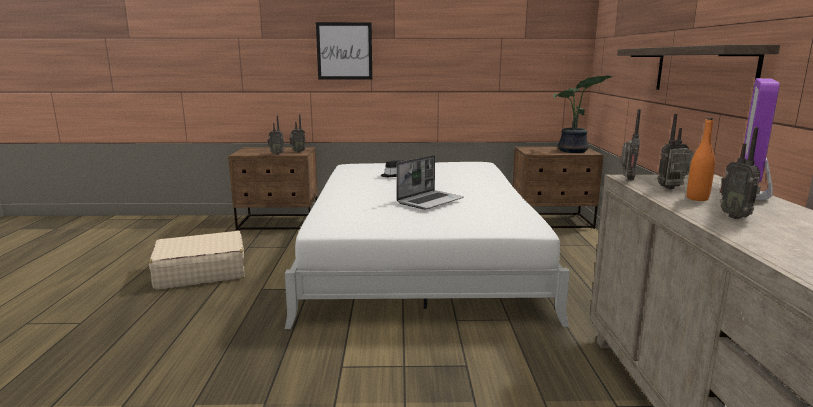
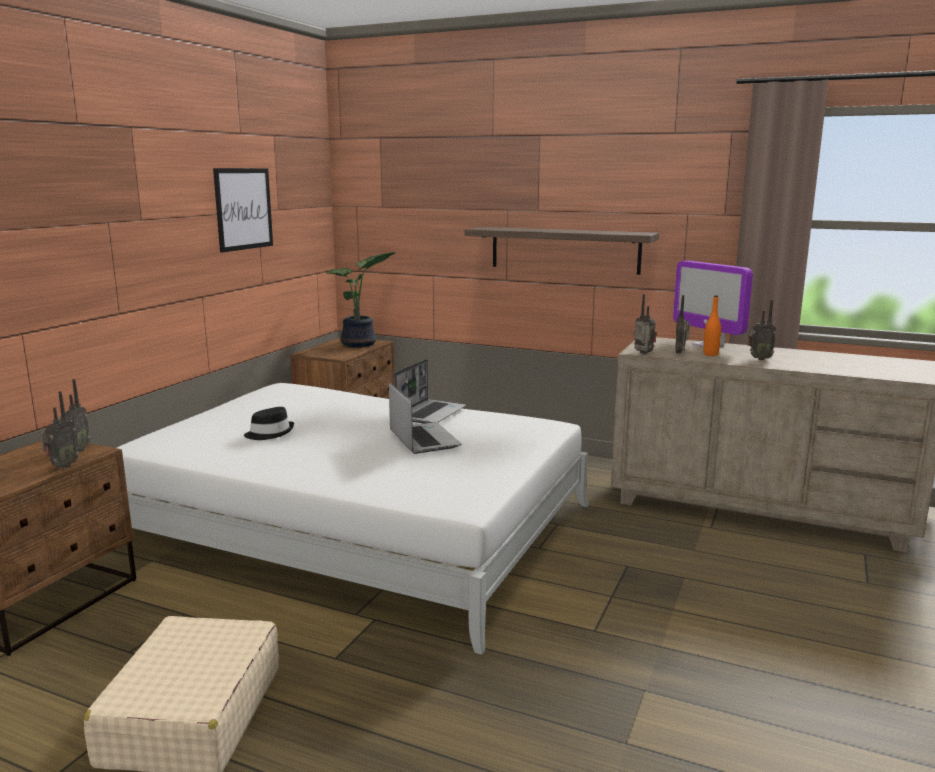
camera: 65 degrees left, 0 degrees up
picture [316,22,372,79] -> picture moved to [213,168,273,253]
none -> laptop [394,359,466,423]

